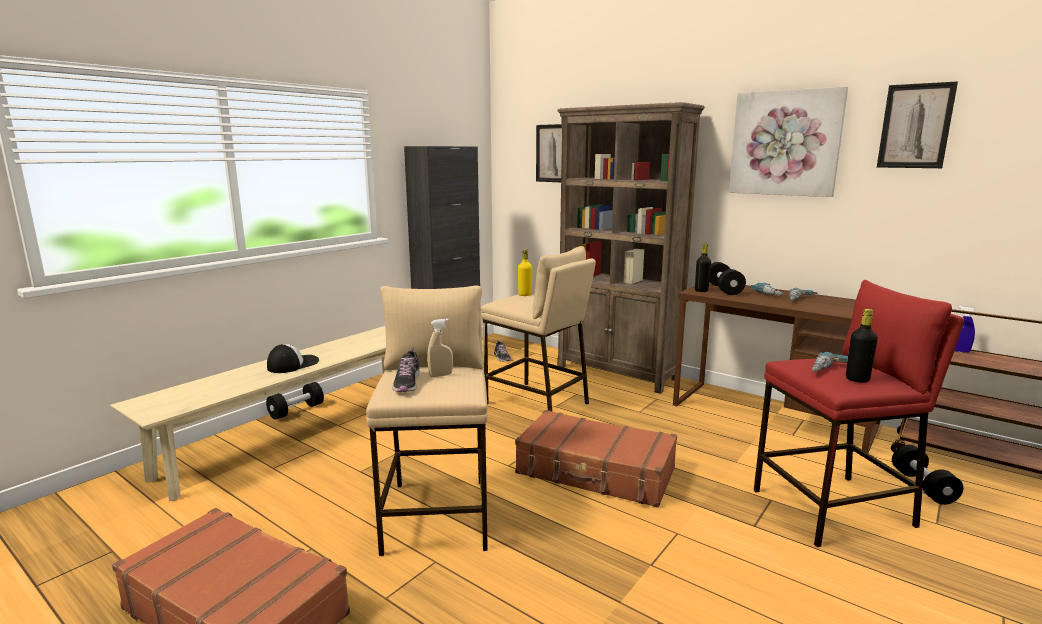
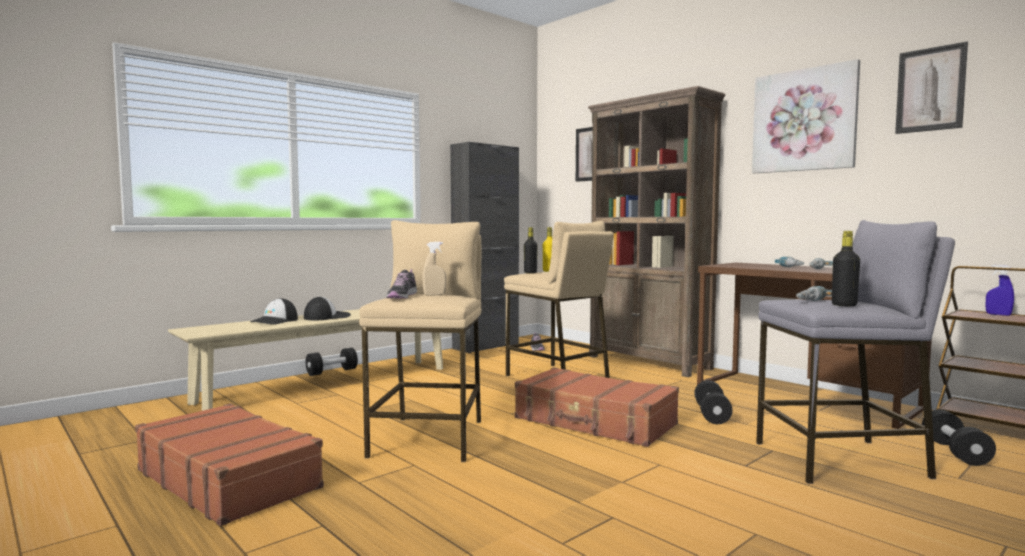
camera: 10 degrees right, 10 degrees down
black bottle [695,243,711,292] -> black bottle moved to [524,227,538,274]
black dumbbell [709,262,746,295] -> black dumbbell moved to [694,380,733,424]
red stool [754,280,964,547] -> grey stool [756,220,955,484]
none -> cap [250,298,298,325]

